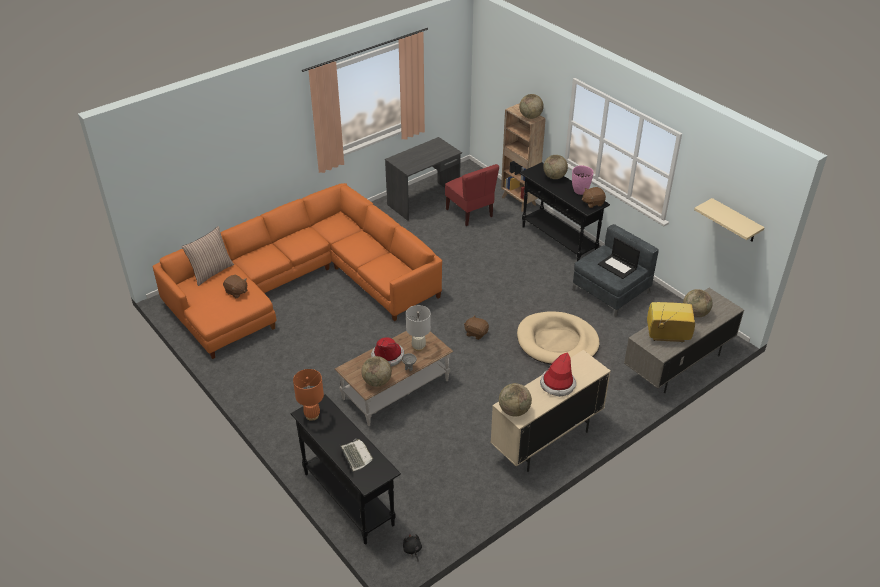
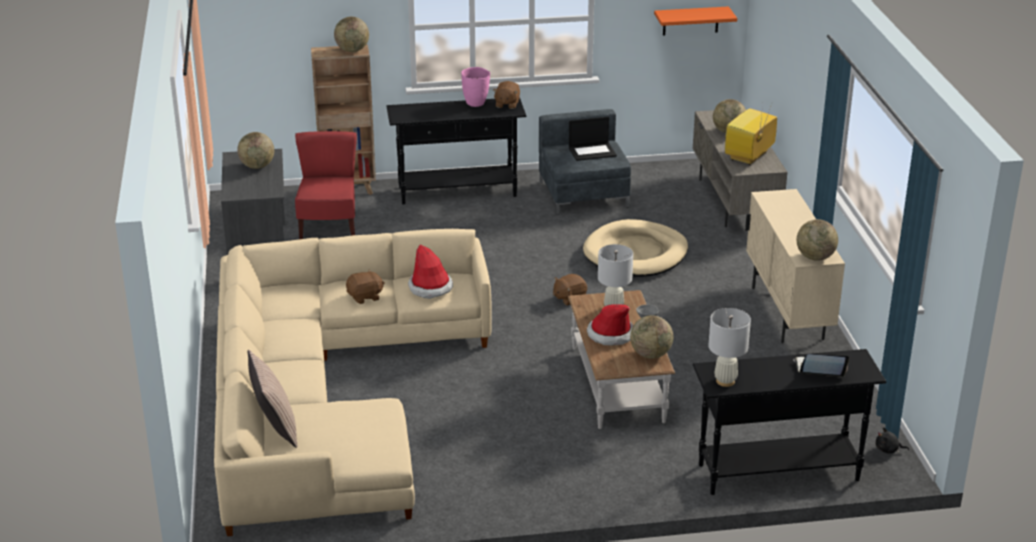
camera: 60 degrees left, 10 degrees down
orange sofa [153,183,442,359] -> beige sofa [214,229,492,536]
brown plush toy [223,274,247,298] -> brown plush toy moved to [346,269,385,304]
orange table lamp [293,369,324,421] -> white table lamp [708,308,751,387]
red chair [445,164,499,226] -> red chair turned 90 degrees counterclockwise [295,131,357,239]
hat [540,352,576,397] -> hat moved to [408,245,453,299]
globe [543,155,568,179] -> globe moved to [237,132,274,169]
beige shelf [694,198,765,242] -> orange shelf [654,6,737,36]

